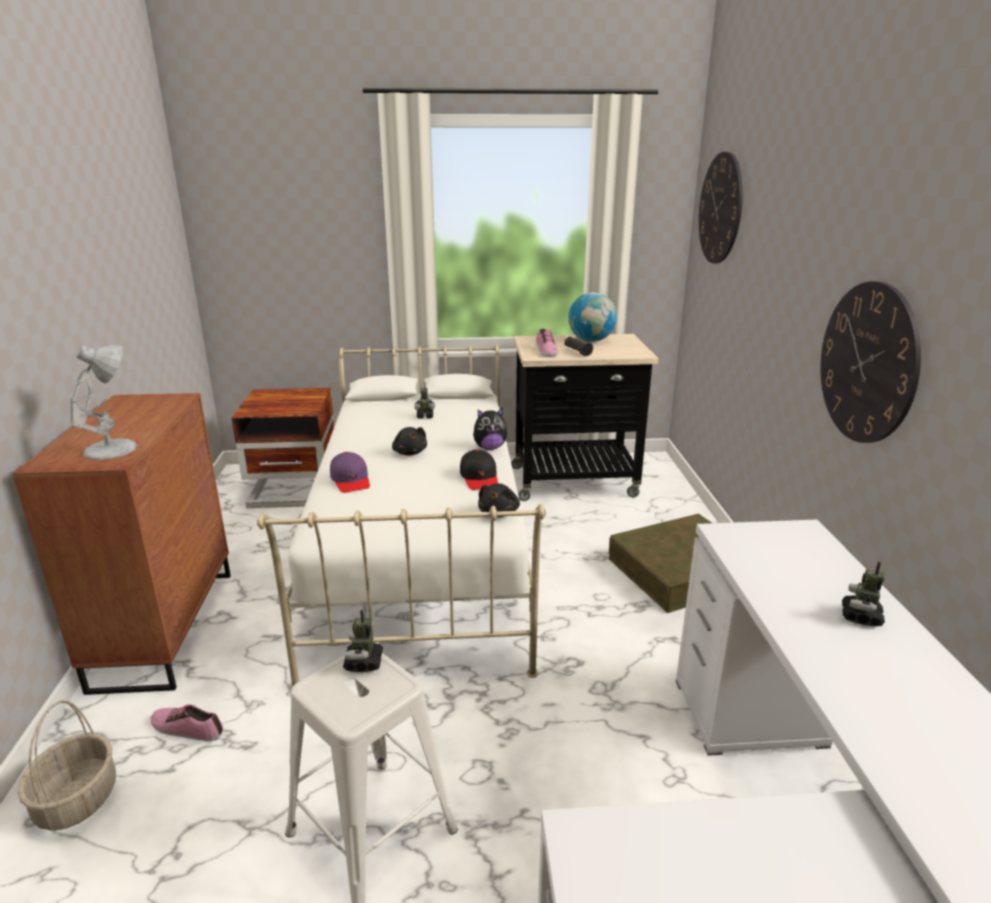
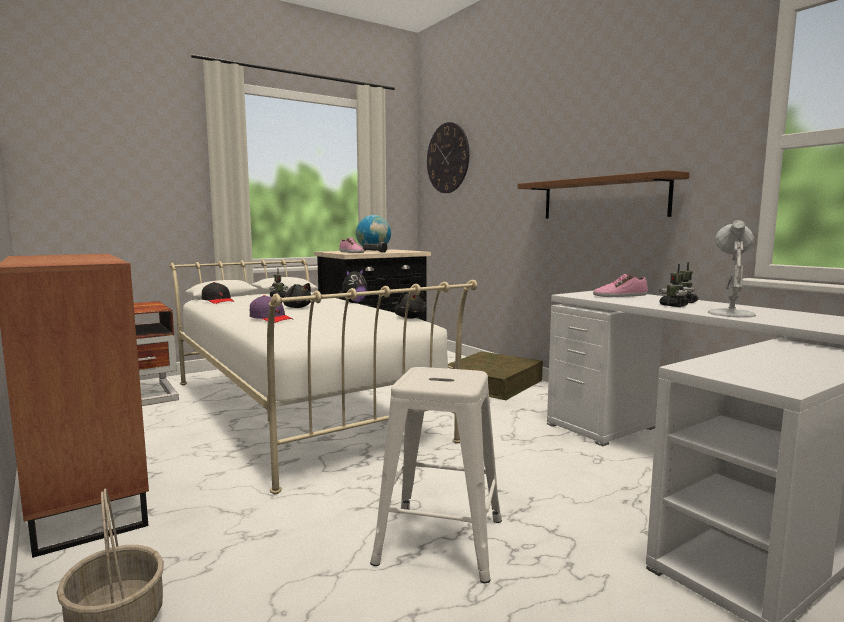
camera: 30 degrees left, 15 degrees down
white table lamp [70,345,137,460] -> white table lamp moved to [708,220,756,318]
shoe [150,704,223,741] -> shoe moved to [593,274,648,297]
toy robot [343,610,383,672] -> toy robot moved to [659,264,689,307]
black cap [460,449,498,490] -> black cap moved to [202,282,234,304]
wall clock [820,281,921,443] -> brown shelf [518,170,689,219]

